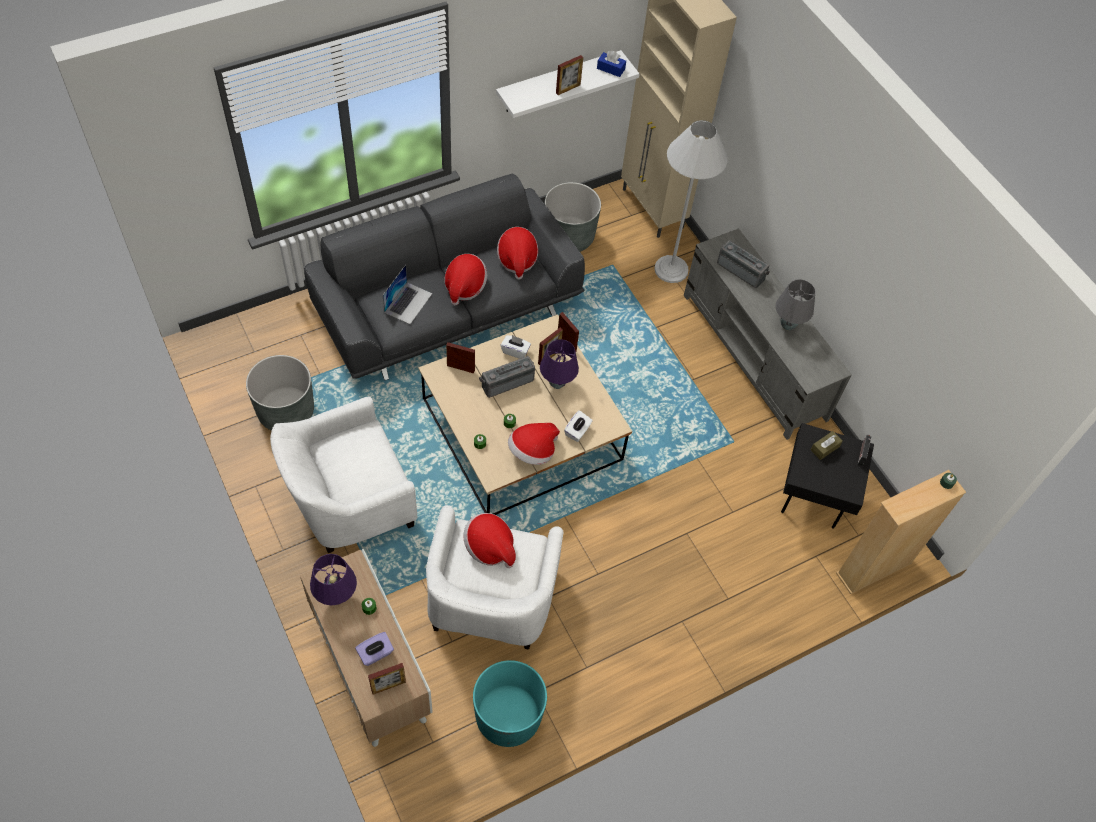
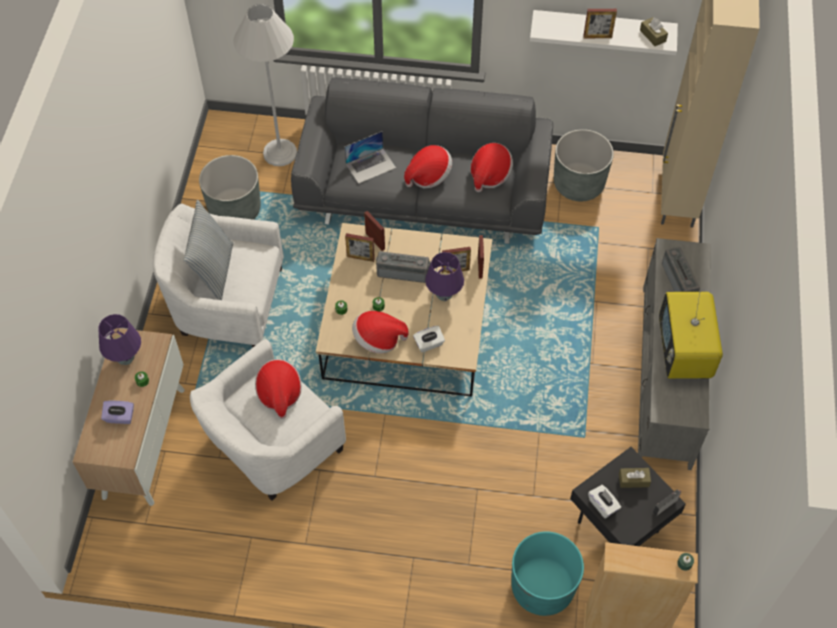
camera: 40 degrees right, 0 degrees up
picture frame [368,663,406,694] -> picture frame moved to [345,233,375,262]
turquoise planter [473,660,547,747] -> turquoise planter moved to [511,531,584,616]
white tissue box [501,335,531,359] -> white tissue box moved to [588,485,621,518]
blue tissue box [597,51,626,77] -> brown tissue box [640,17,668,46]
white floor lamp [654,120,728,283] -> white floor lamp moved to [233,4,297,166]
grey table lamp [775,279,815,330] -> television [659,291,723,379]
none -> pillow [183,200,233,300]

